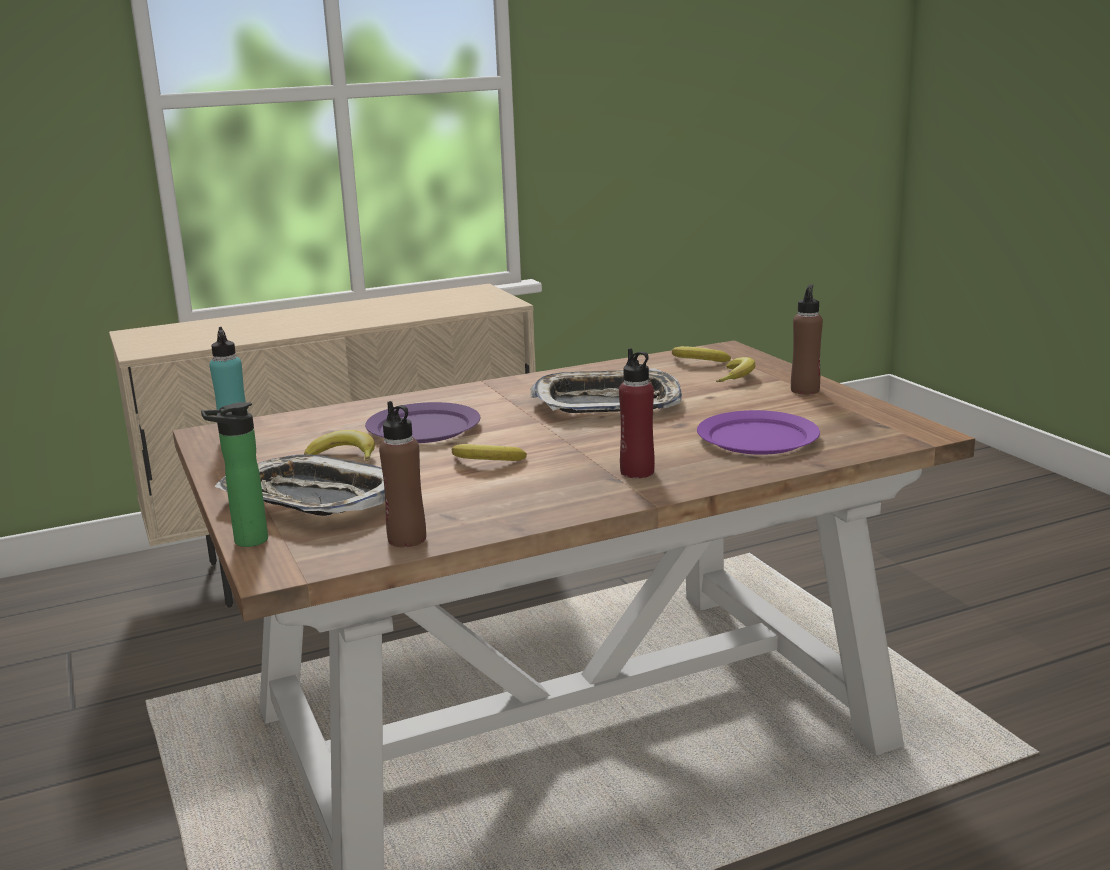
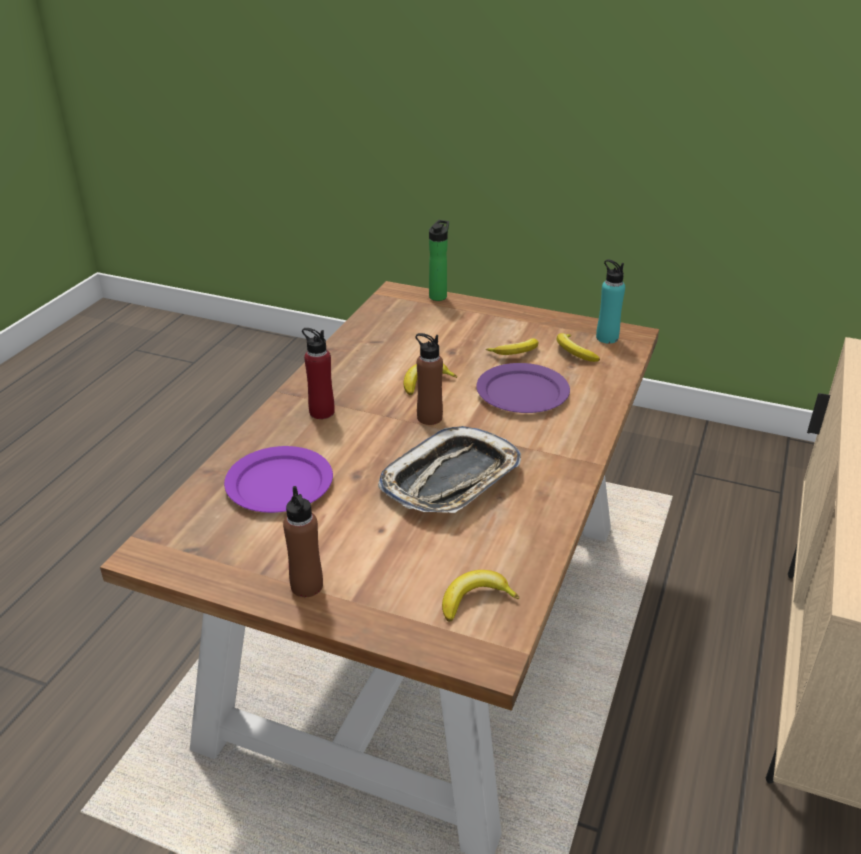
camera: 135 degrees right, 15 degrees up
tray [215,455,385,516] -> none
brown bottle [379,401,426,547] -> brown bottle moved to [416,333,443,425]
banana [716,357,755,382] -> banana moved to [557,333,600,362]

